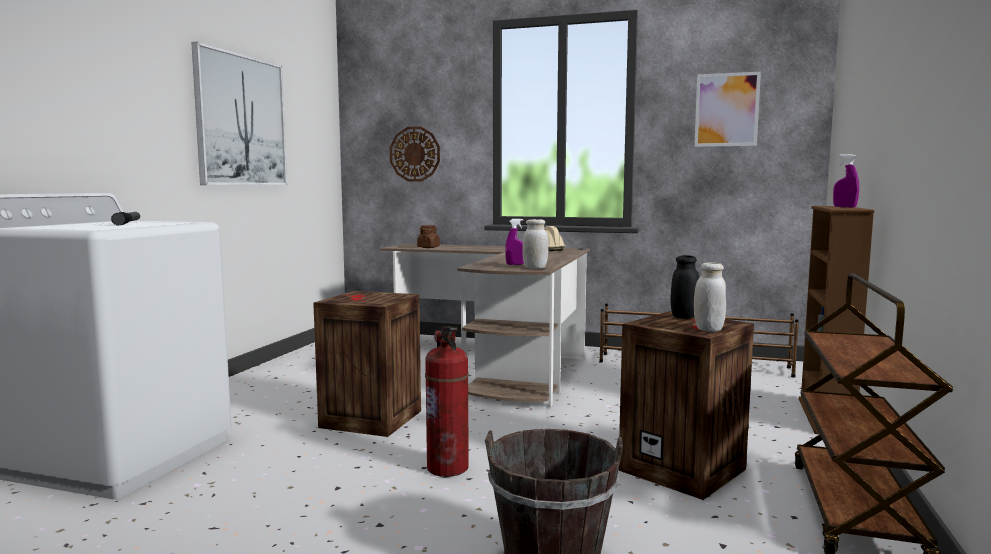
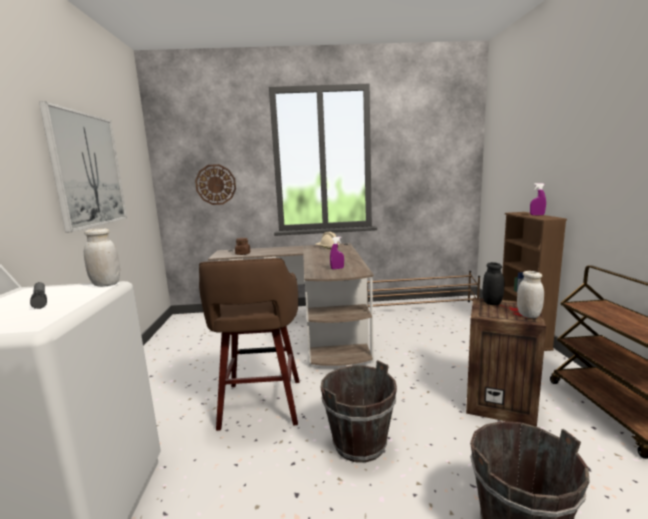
camera: 20 degrees left, 5 degrees up
crate [313,291,421,437] -> brown stool [199,258,299,431]
fire extinguisher [425,326,469,477] -> brown bucket [321,360,397,463]
white jar [523,219,548,269] -> white jar moved to [84,228,120,287]
picture [694,72,761,147] -> none

